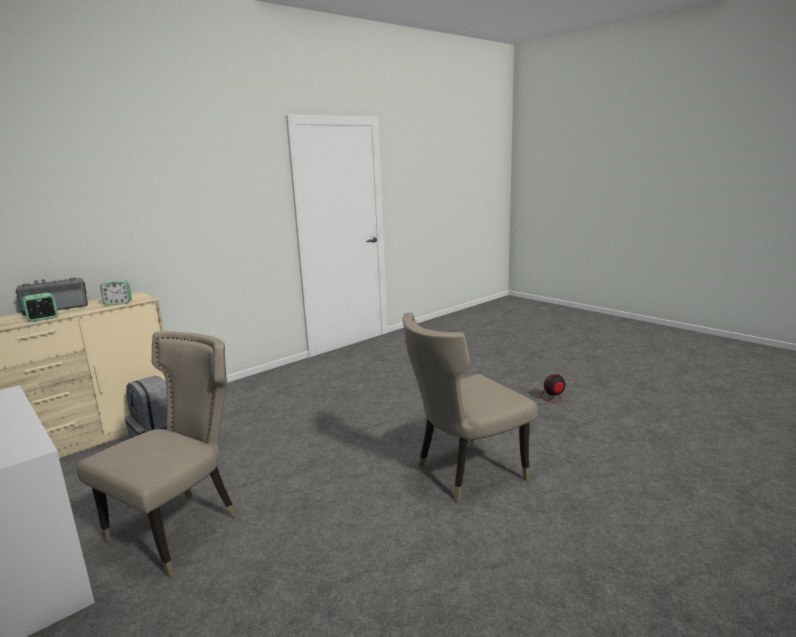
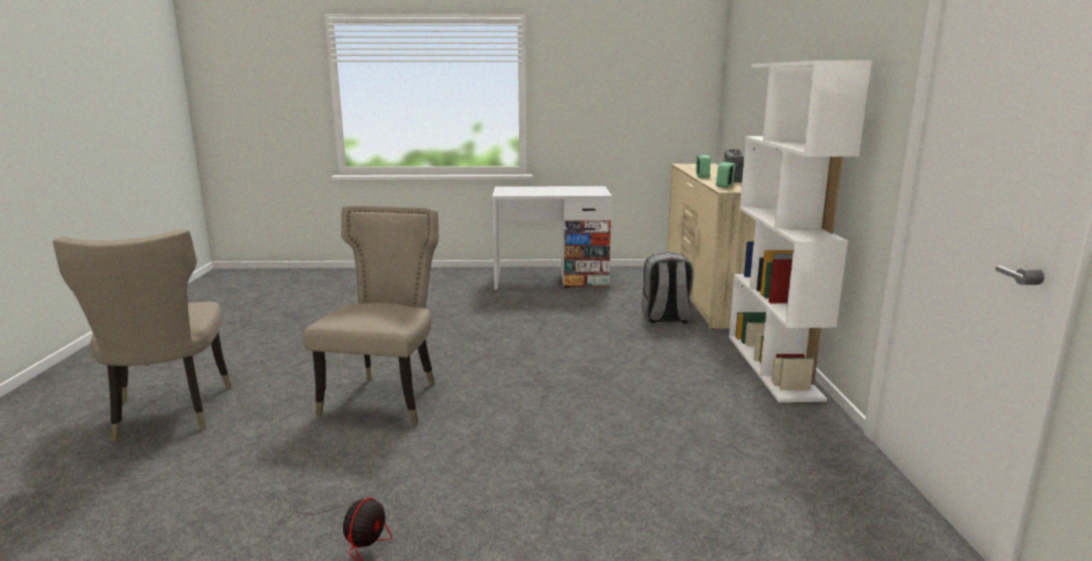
camera: 130 degrees right, 0 degrees up
beige chair [77,331,238,578] -> beige chair moved to [53,228,231,442]
none -> white bookcase [729,61,872,402]

